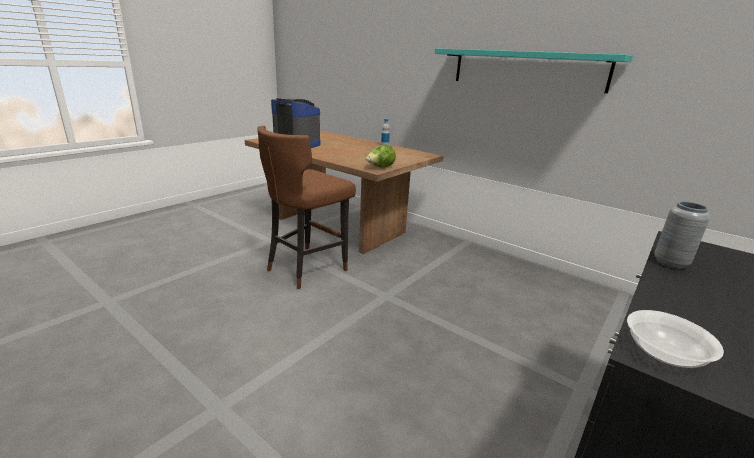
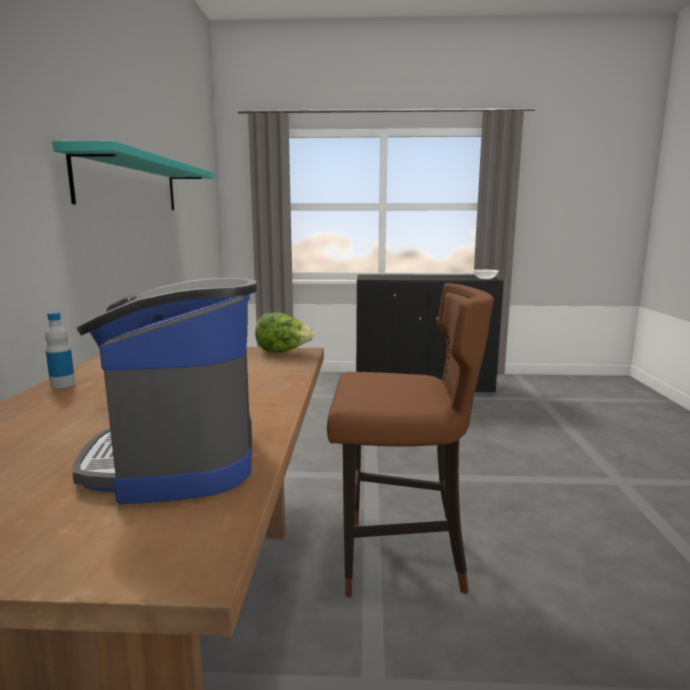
camera: 125 degrees left, 10 degrees down
grey vase [655,201,710,269] -> none

